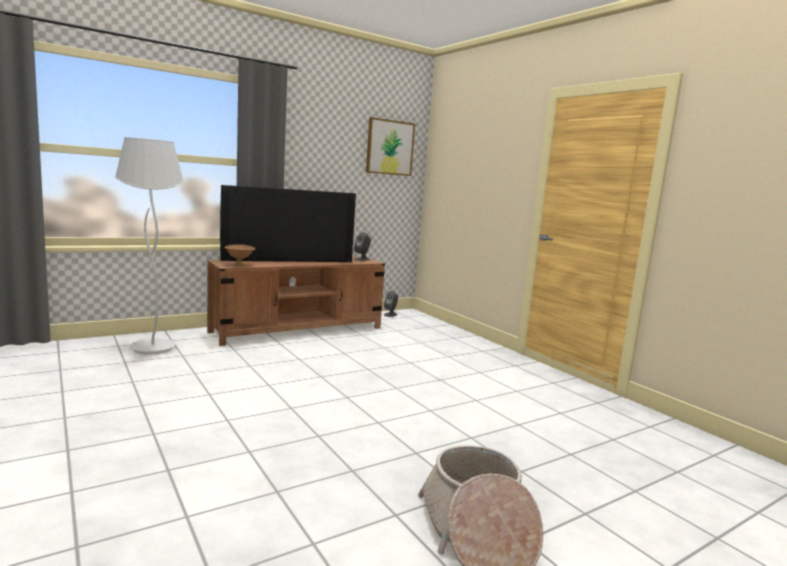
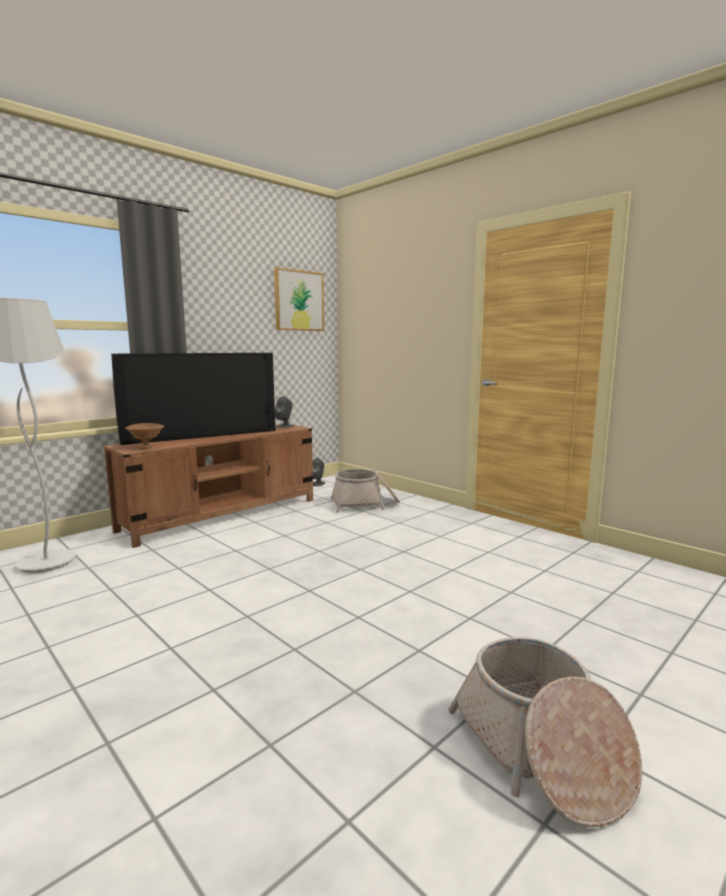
camera: 10 degrees left, 0 degrees up
none -> basket [331,467,400,512]

